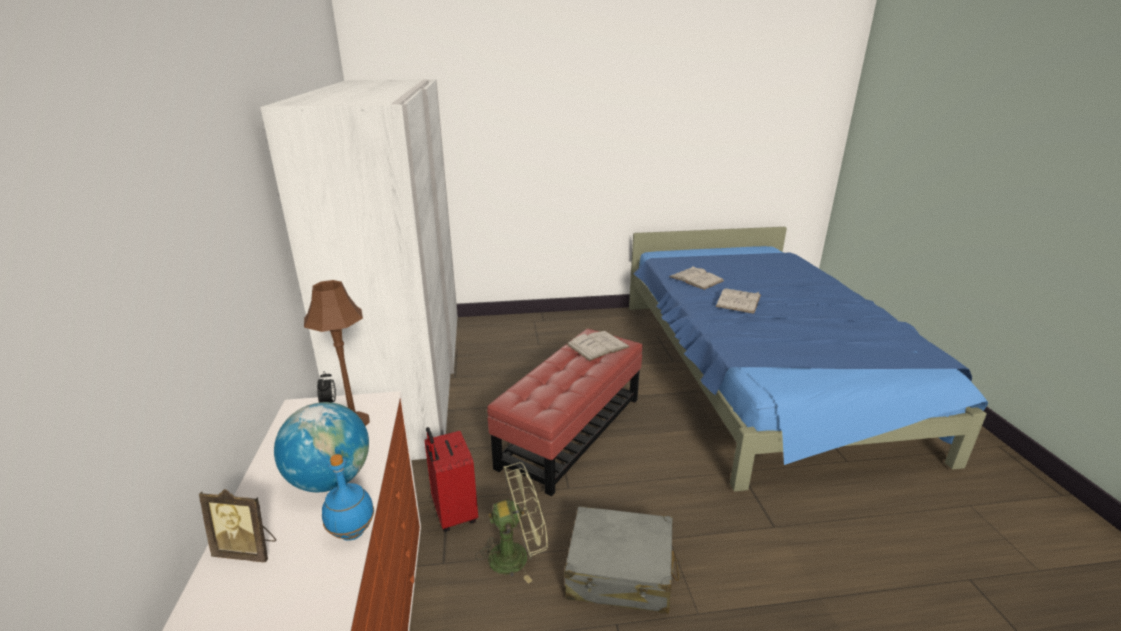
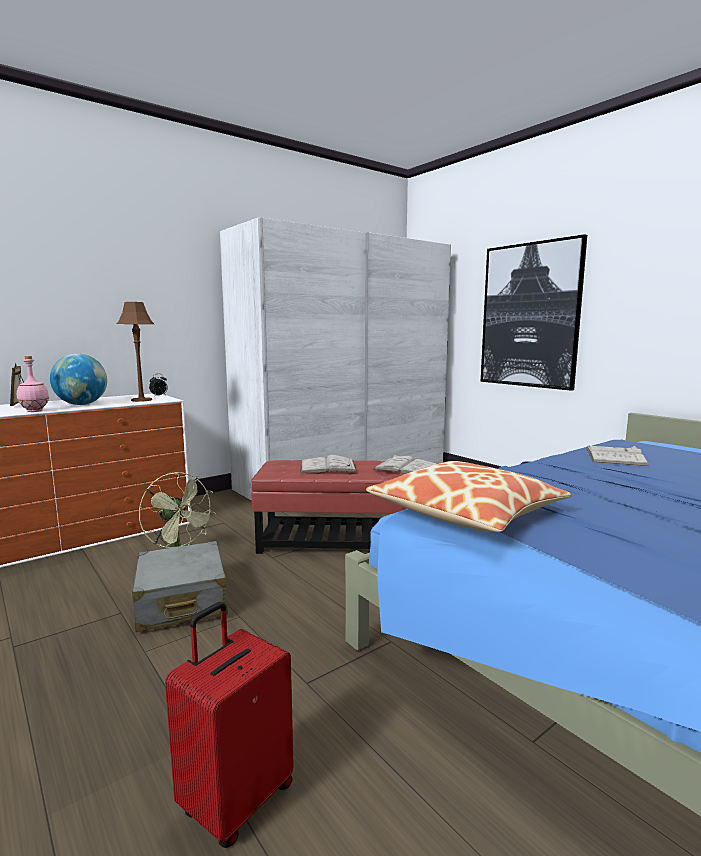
camera: 60 degrees right, 15 degrees down
blue bottle [322,454,374,541] -> pink bottle [17,356,49,412]
red suitcase [424,427,478,532] -> red suitcase moved to [165,602,294,848]
white book [715,288,761,314] -> white book moved to [300,455,357,473]
none -> pillow [366,461,572,532]
none -> picture [481,234,587,391]

